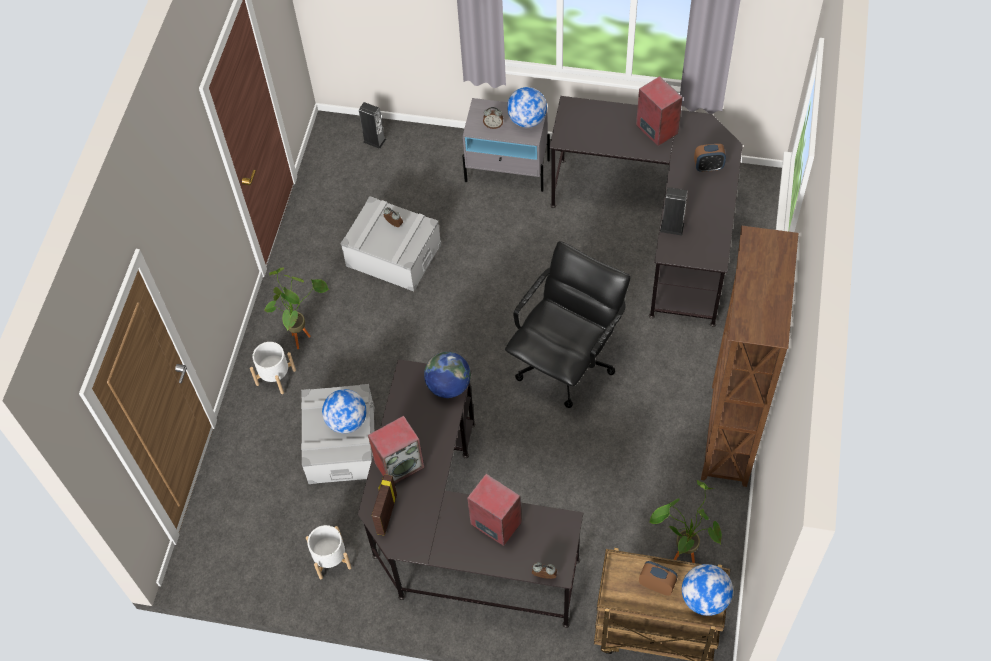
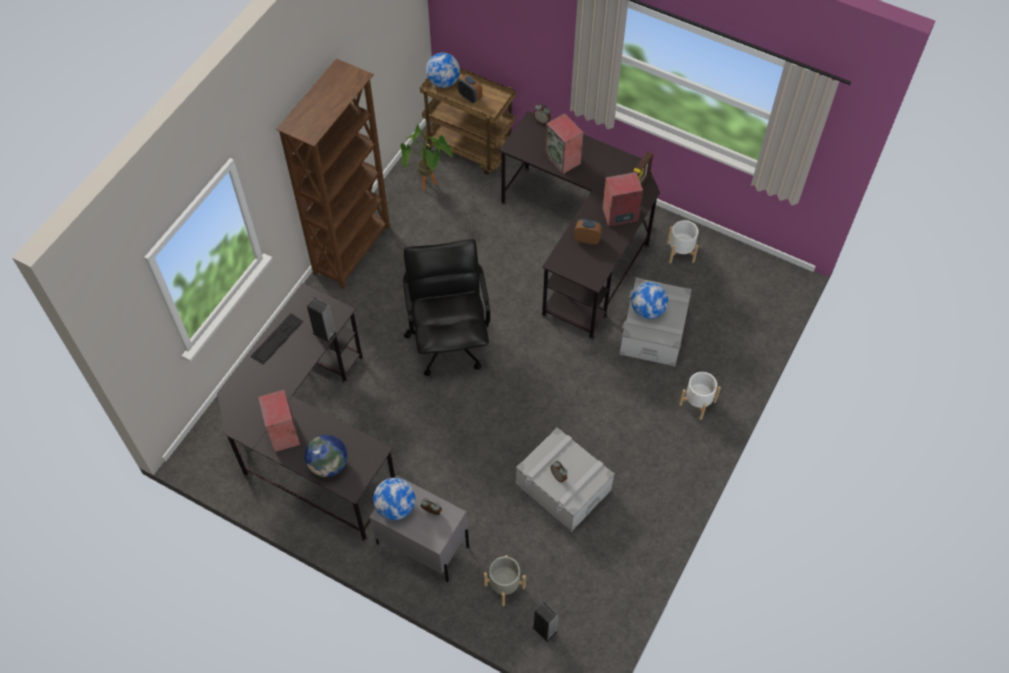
camera: 165 degrees left, 0 degrees up
potted plant [264,267,328,349] -> none
globe [424,352,471,398] -> globe moved to [304,435,347,477]
black office chair [505,241,630,408] -> black office chair turned 120 degrees clockwise [403,239,490,376]
alarm clock [694,144,726,172] -> alarm clock moved to [574,219,602,245]
none -> keyboard [251,313,304,365]
none -> grey planter [484,555,526,606]

